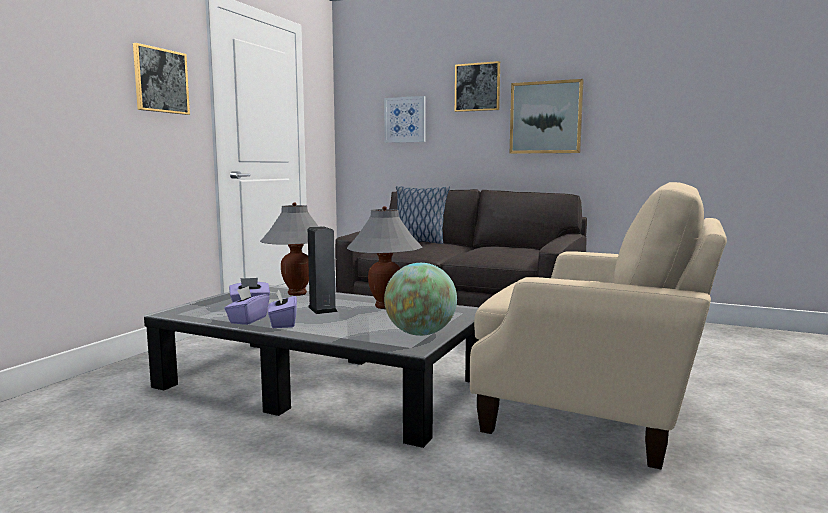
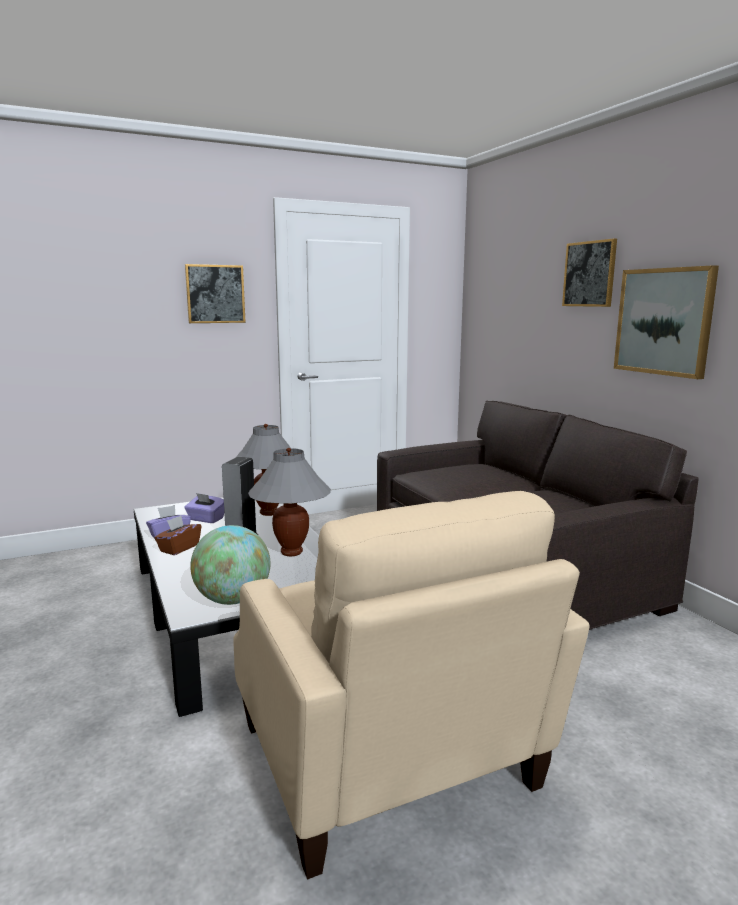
camera: 40 degrees right, 5 degrees up
purple tissue box [267,289,297,328] -> brown tissue box [154,516,202,555]
picture [384,96,426,143] -> none
pillow [396,186,450,244] -> none

